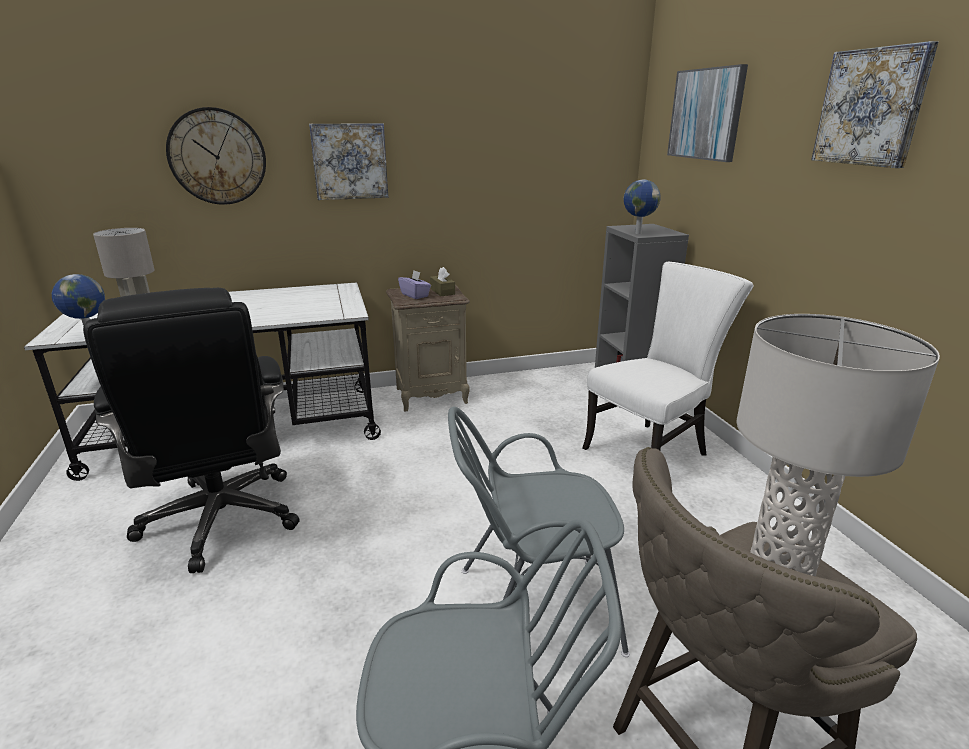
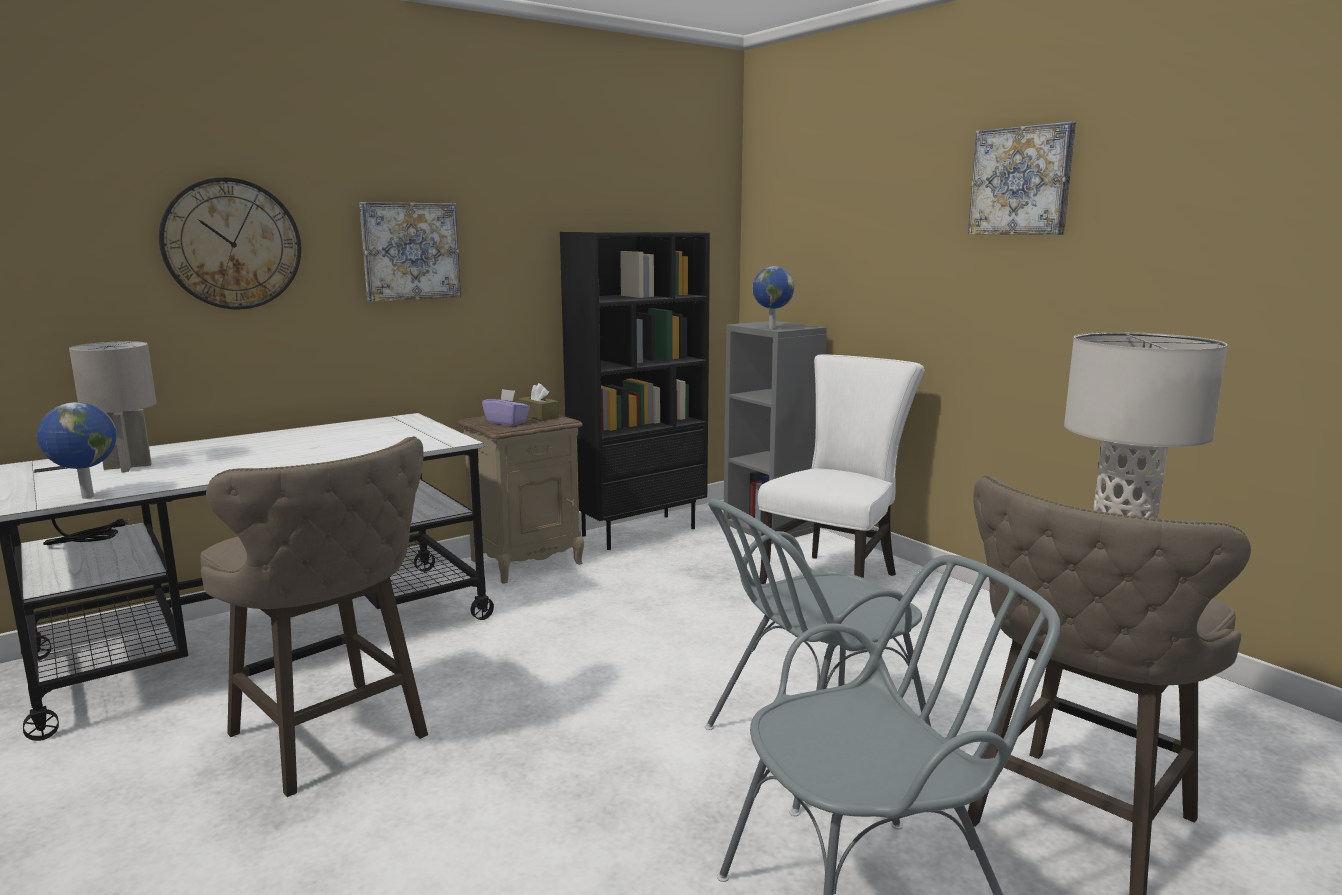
camera: 20 degrees left, 10 degrees down
black office chair [83,288,300,573] -> beige stool [200,436,428,797]
picture [667,64,748,162] -> none
none -> black bookcase [560,231,710,550]

